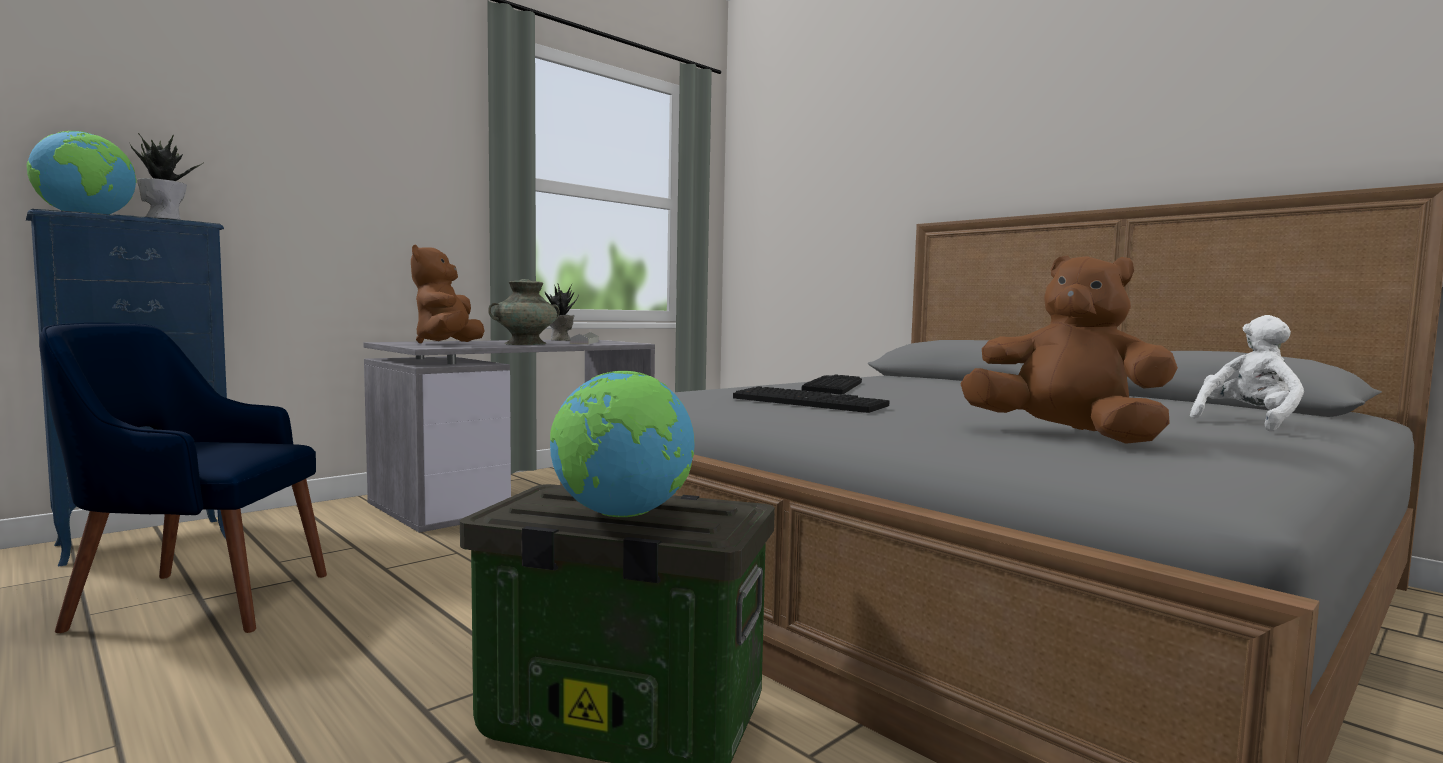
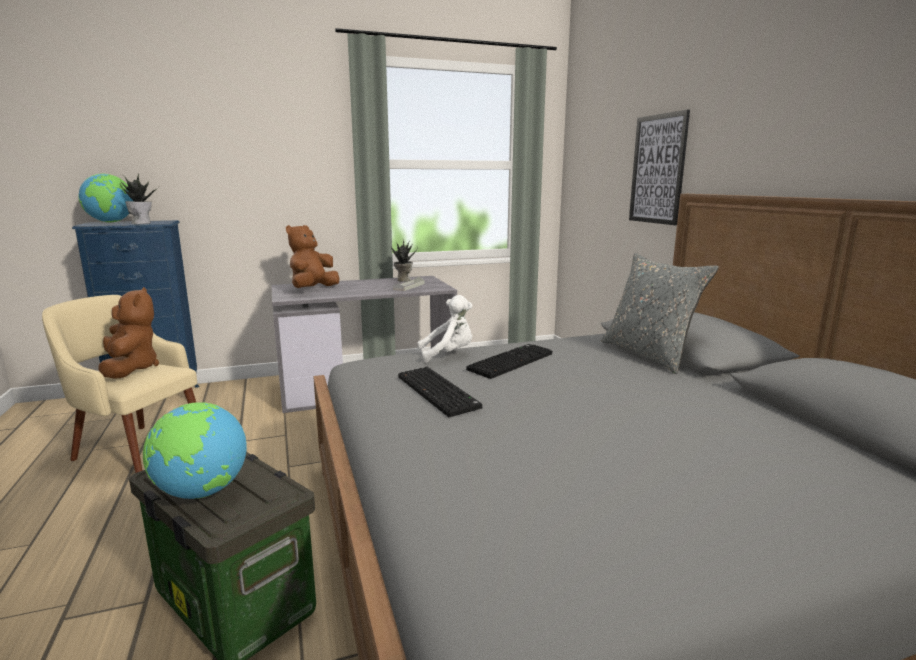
camera: 25 degrees right, 10 degrees up
blue armchair [39,323,327,633] -> beige armchair [42,295,197,473]
turquoise vase [488,279,560,345] -> none
brown plush toy [960,256,1178,444] -> brown plush toy moved to [98,287,159,379]
white plush toy [1190,315,1304,432] -> white plush toy moved to [417,295,473,363]
none -> grey pillow [601,253,719,374]
none -> picture [629,110,690,225]

